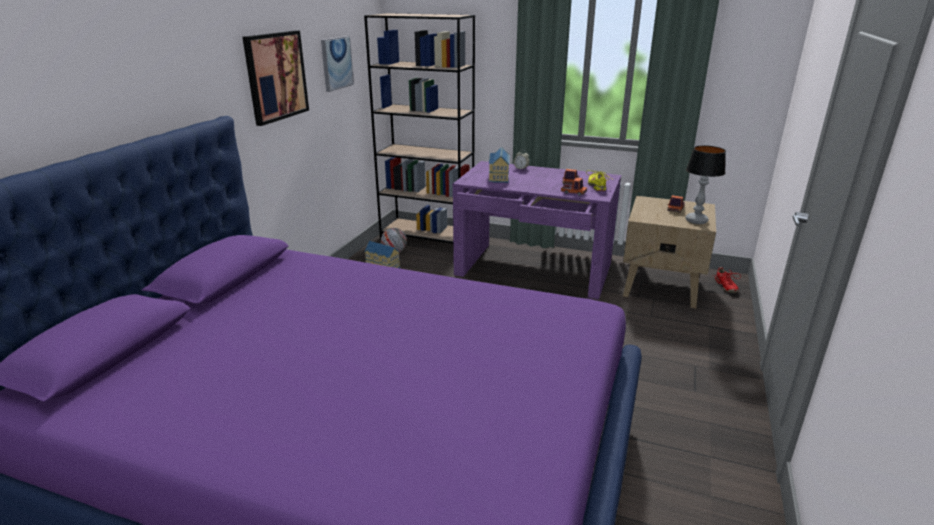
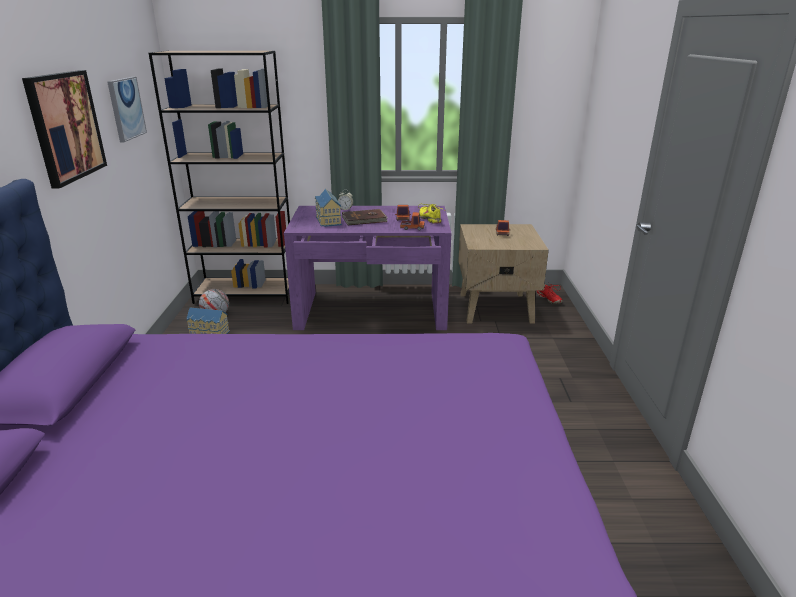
camera: 20 degrees left, 0 degrees up
table lamp [685,146,726,224] -> none
none -> brown book [342,209,388,225]

